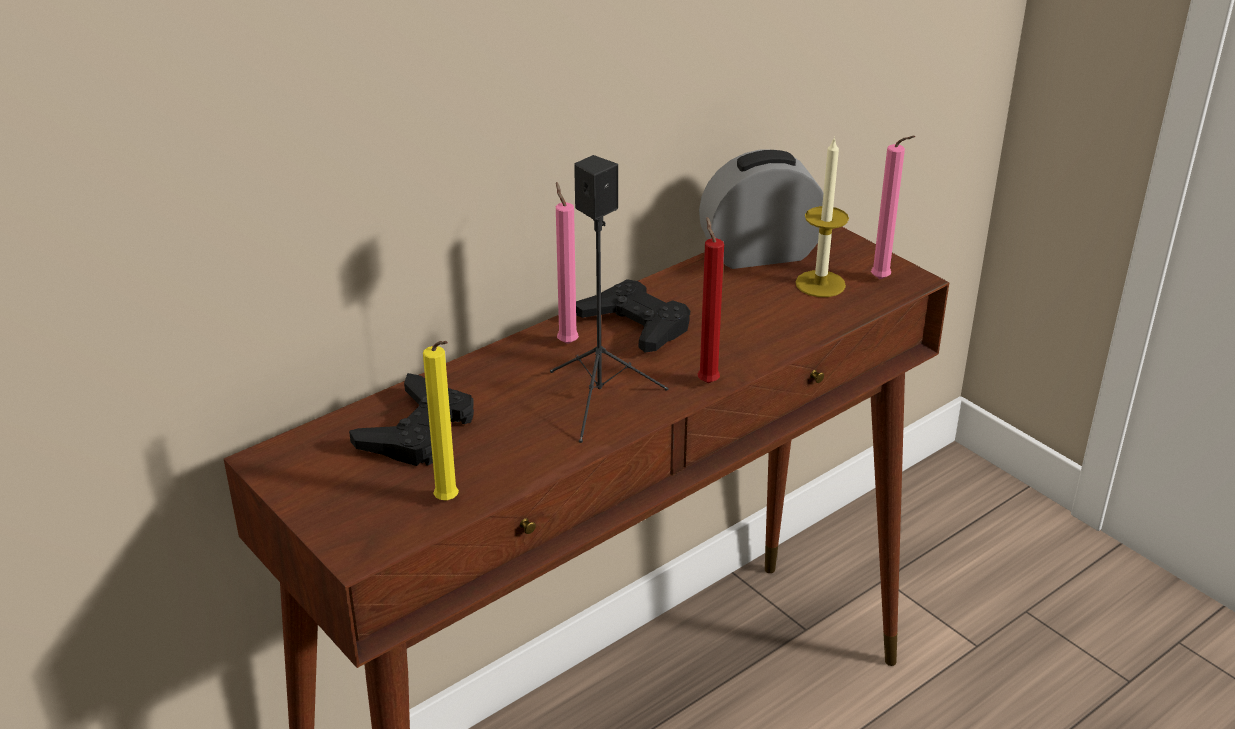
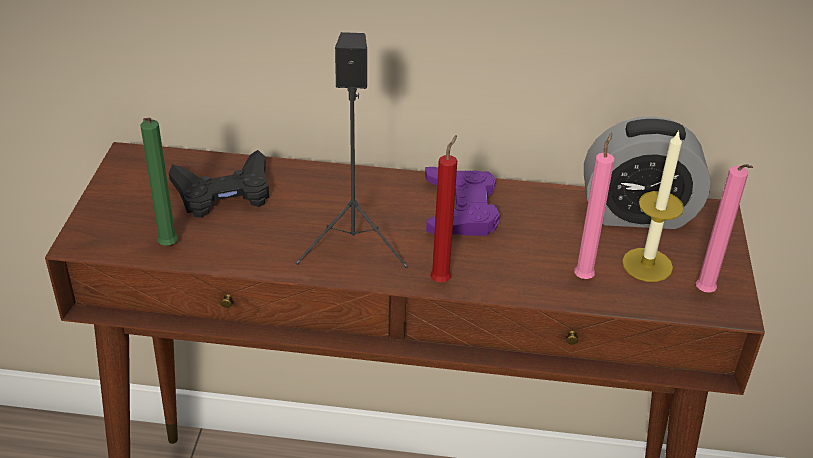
camera: 45 degrees right, 5 degrees up
yellow candle [423,341,459,501] -> green candle [141,118,178,246]
pink candle [556,182,579,344] -> pink candle moved to [574,133,614,279]
black game controller [576,279,690,353] -> purple game controller [425,167,500,236]
alarm clock [699,149,823,269] -> alarm clock turned 150 degrees clockwise [584,116,711,229]

